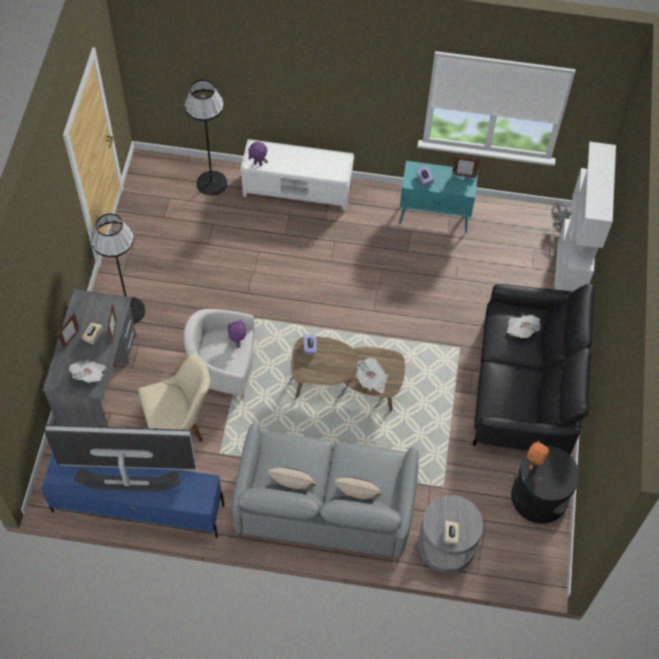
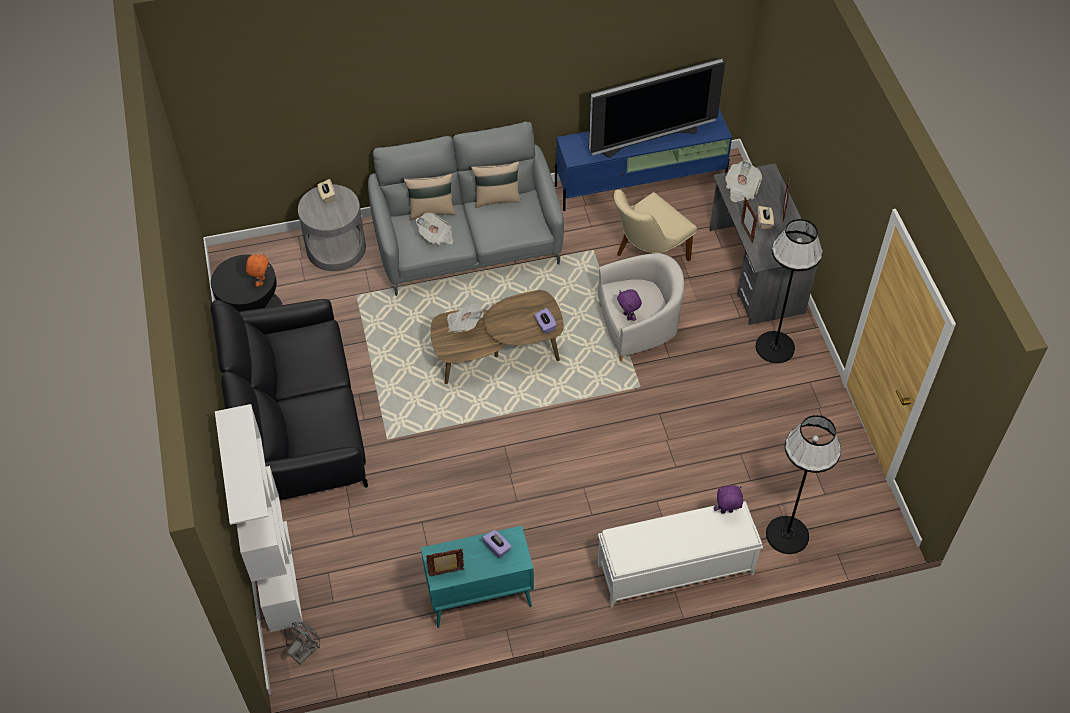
camera: 160 degrees right, 5 degrees down
newspaper [507,315,541,338] -> newspaper moved to [416,213,453,245]

